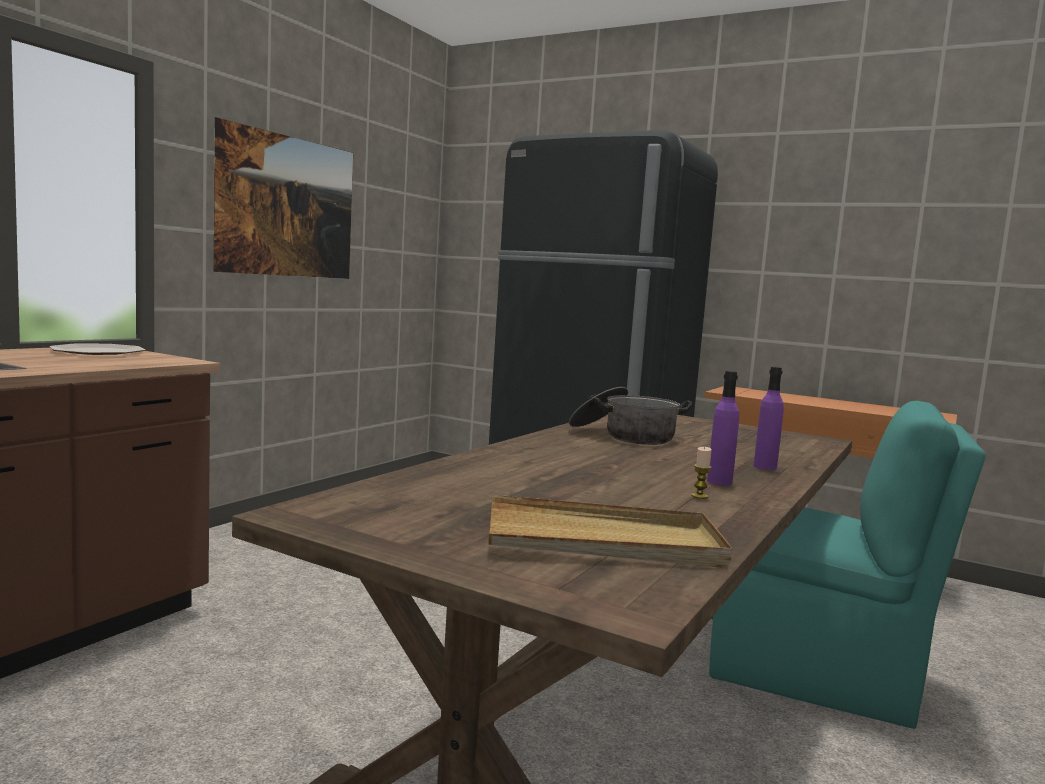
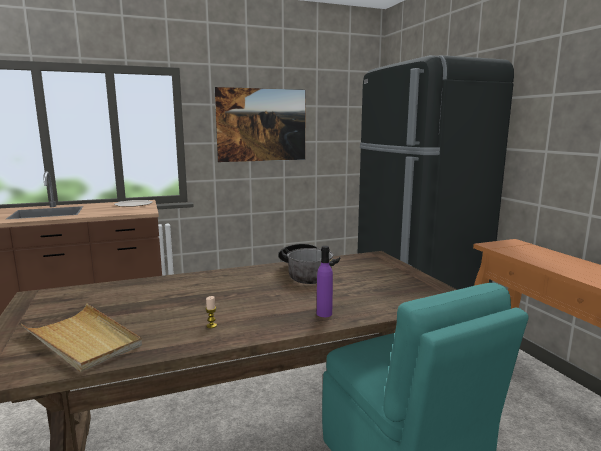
camera: 40 degrees right, 5 degrees up
purple bottle [707,371,739,485] -> none

